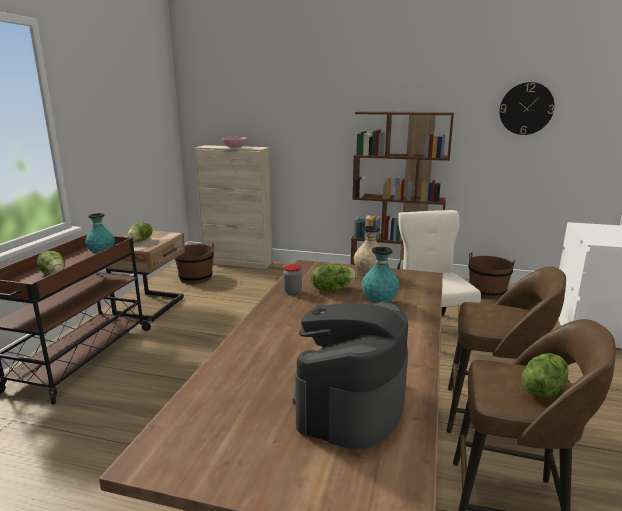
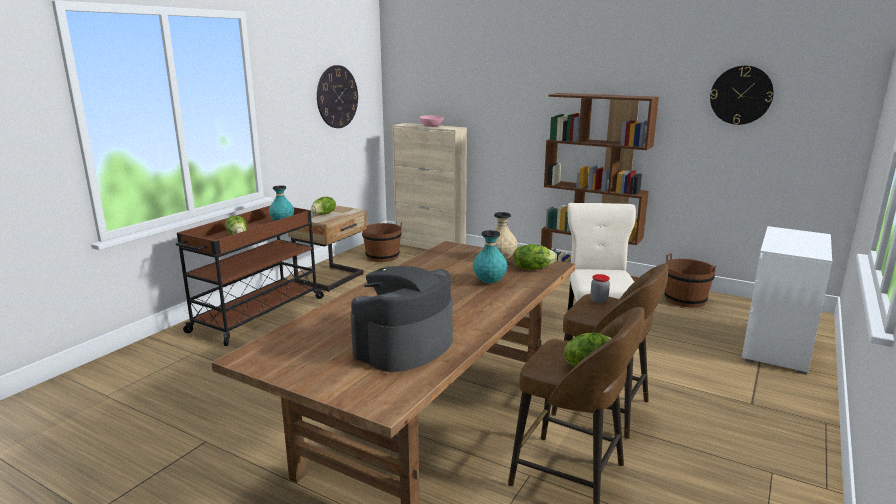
camera: 15 degrees right, 0 degrees up
jar [283,264,302,294] -> jar moved to [590,274,610,303]
lettuce [311,263,357,291] -> lettuce moved to [514,244,557,270]
none -> wall clock [317,65,358,128]

